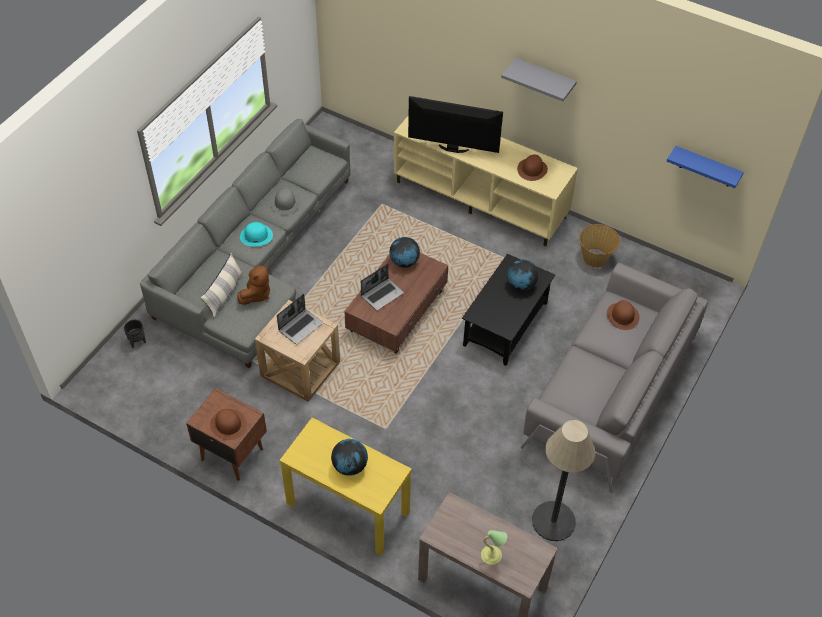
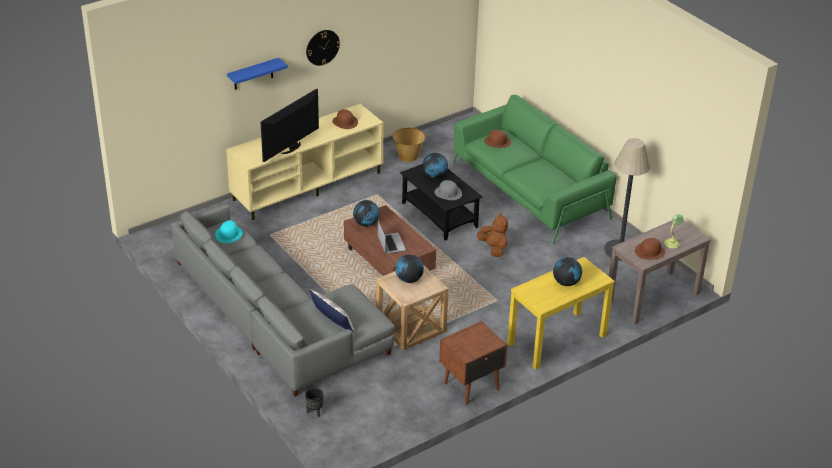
camera: 65 degrees left, 15 degrees down
brown hat [210,409,247,440] -> brown hat moved to [635,238,665,260]
brown plush toy [237,266,270,305] -> brown plush toy moved to [477,213,508,257]
turquoise hat [240,222,273,246] -> turquoise hat moved to [215,220,243,243]
grey hat [270,188,300,215] -> grey hat moved to [434,180,462,200]
laptop [277,294,323,344] -> globe [395,254,424,283]
grey shelf [501,58,577,101] -> wall clock [306,30,340,66]
grey sofa [520,263,708,493] -> green sofa [452,95,617,245]
blue shelf [667,146,744,188] -> blue shelf moved to [227,58,288,90]

